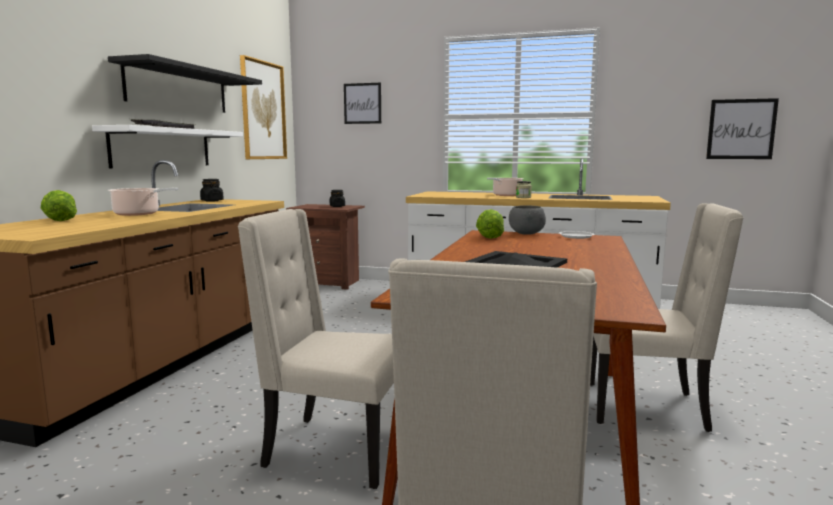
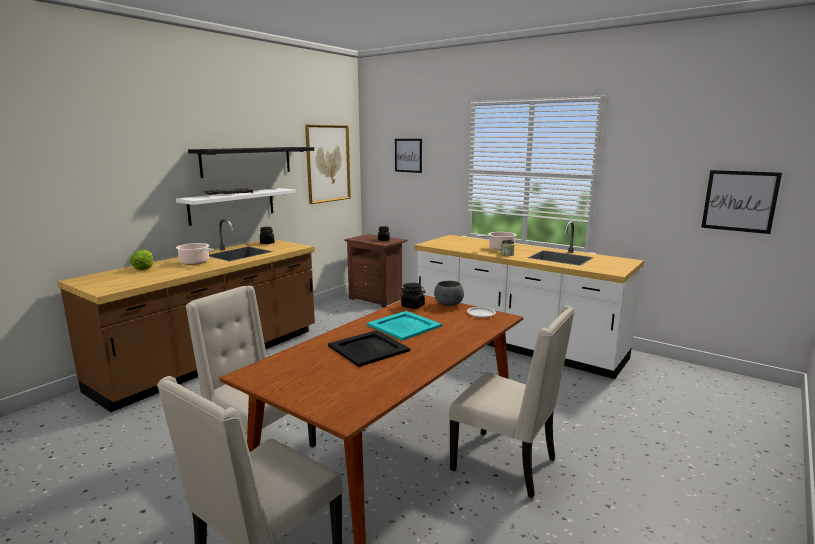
camera: 20 degrees right, 5 degrees up
lettuce [476,209,504,239] -> black jar [401,283,425,309]
none -> turquoise tray [367,311,442,341]

